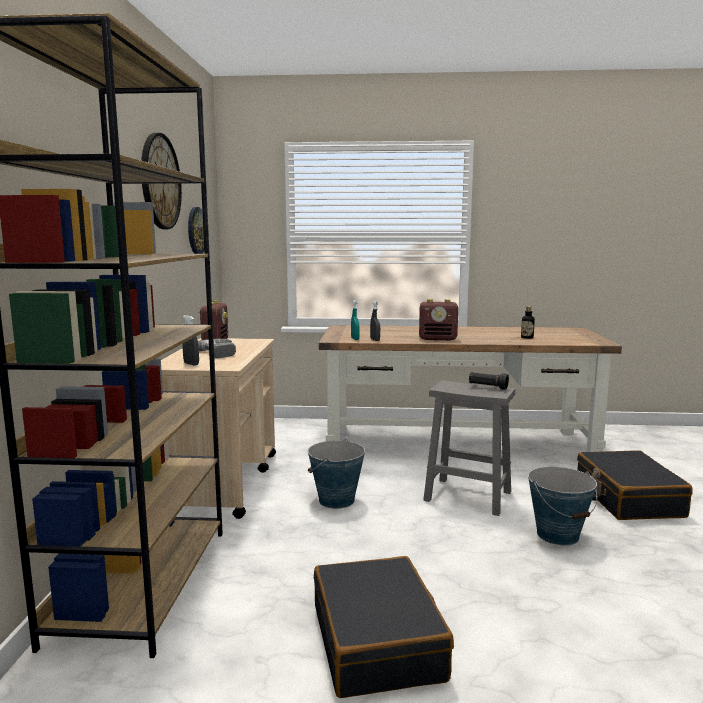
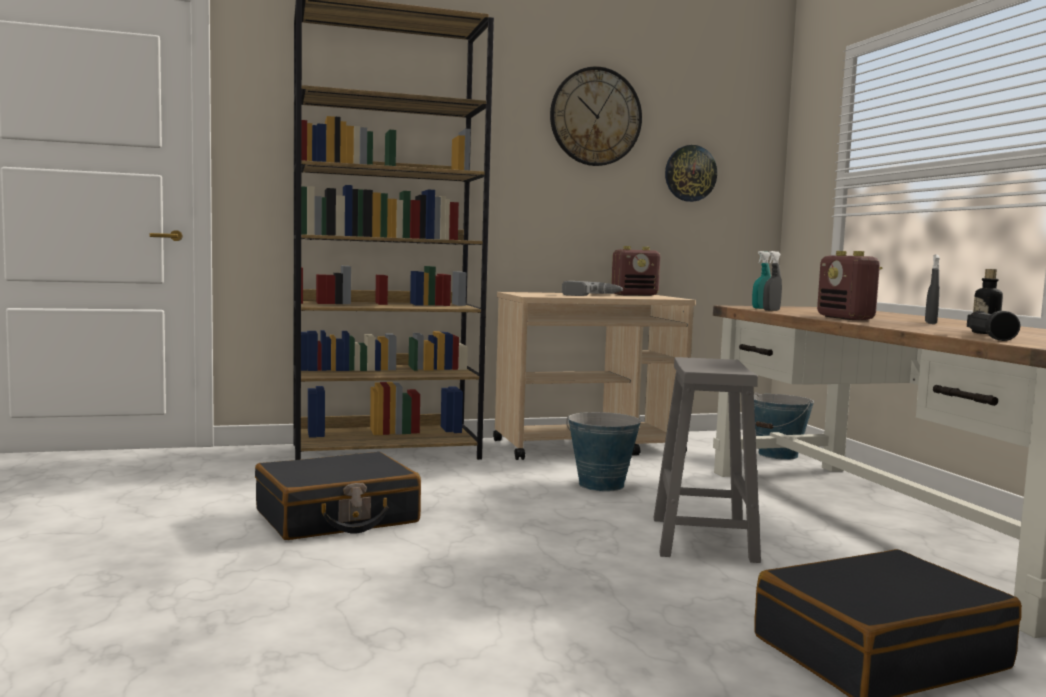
camera: 70 degrees right, 5 degrees down
grey spray bottle [182,315,199,366] -> grey spray bottle moved to [925,255,940,324]
black flashlight [469,372,509,390] -> black flashlight moved to [967,311,1020,341]
bucket [528,467,597,546] -> bucket moved to [754,392,814,460]

